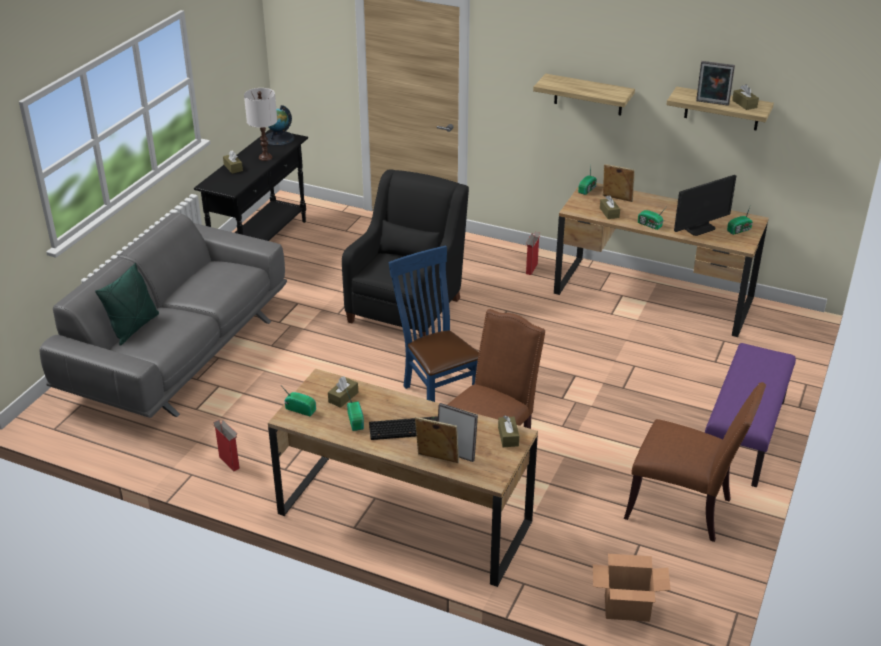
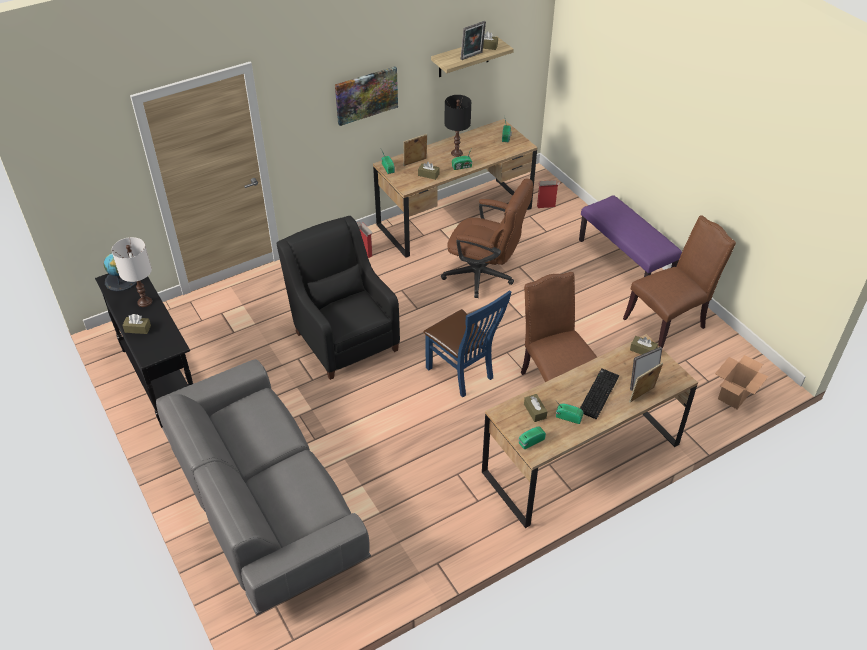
camera: 55 degrees left, 10 degrees up
green pillow [95,263,159,346] -> none
cardboard box [213,420,240,471] -> cardboard box moved to [537,180,560,208]
blue chair [388,246,479,402] -> blue chair turned 135 degrees counterclockwise [423,290,511,397]
shelf [533,74,635,116] -> picture [335,66,398,126]
monitor [674,175,736,236] -> none
none -> brown office chair [441,179,533,298]
none -> black table lamp [444,95,471,157]

